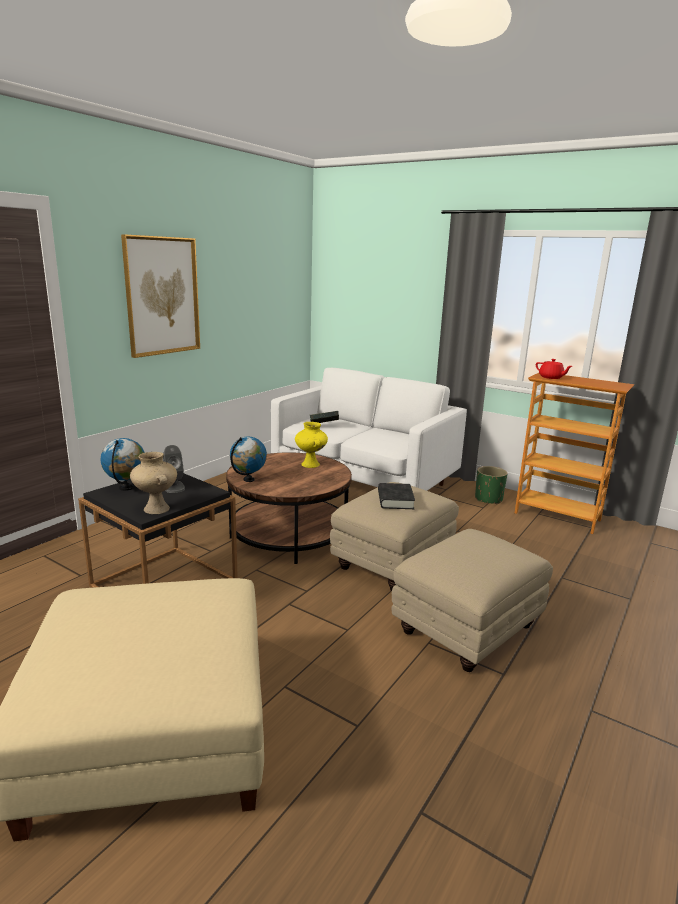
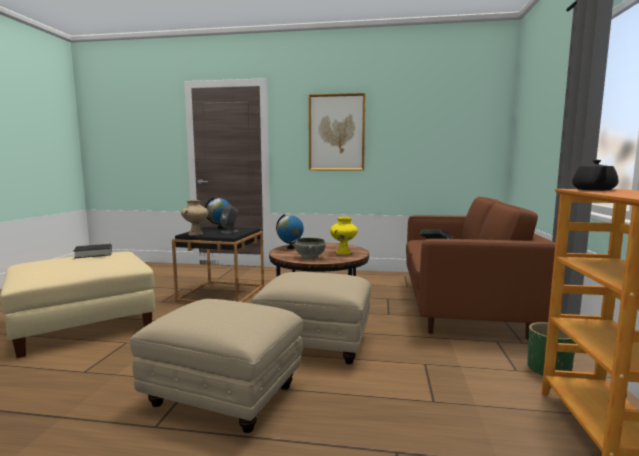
camera: 65 degrees right, 10 degrees down
white sofa [271,368,467,491] -> brown sofa [406,197,555,340]
black book [378,483,415,509] -> black book moved to [74,244,112,258]
red teapot [536,359,572,379] -> black teapot [572,160,619,191]
none -> grey bowl [295,238,326,259]

